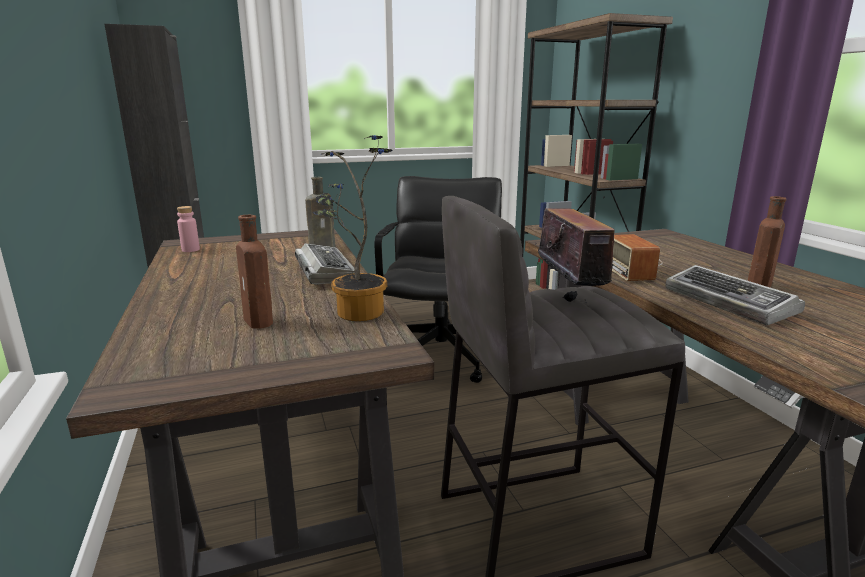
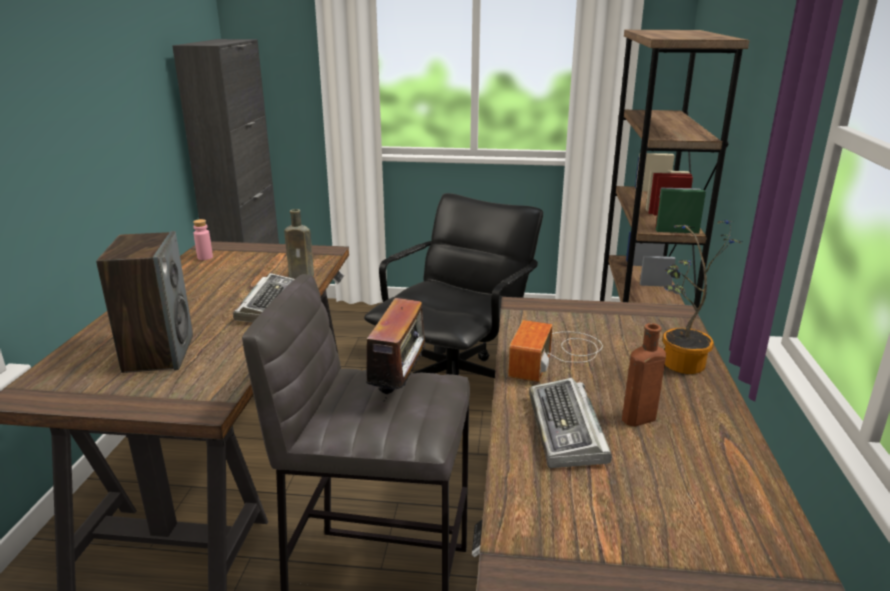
camera: 25 degrees right, 5 degrees up
brown bottle [236,215,273,329] -> speaker [96,231,193,373]
potted plant [312,135,393,321] -> potted plant moved to [662,220,743,374]

